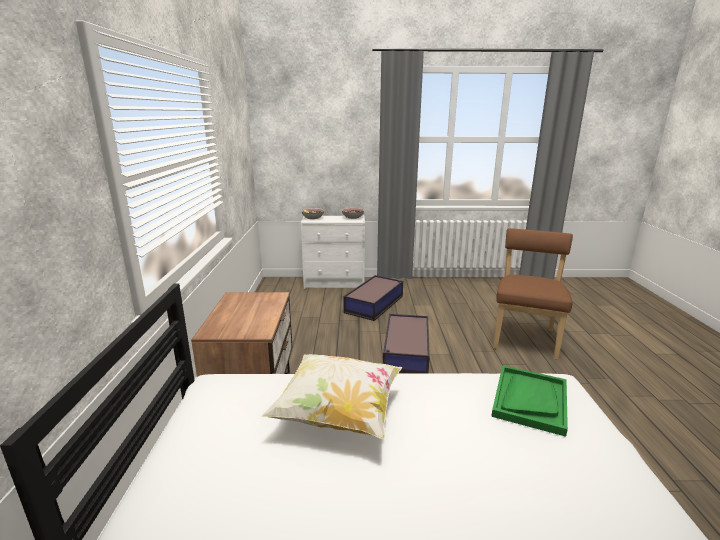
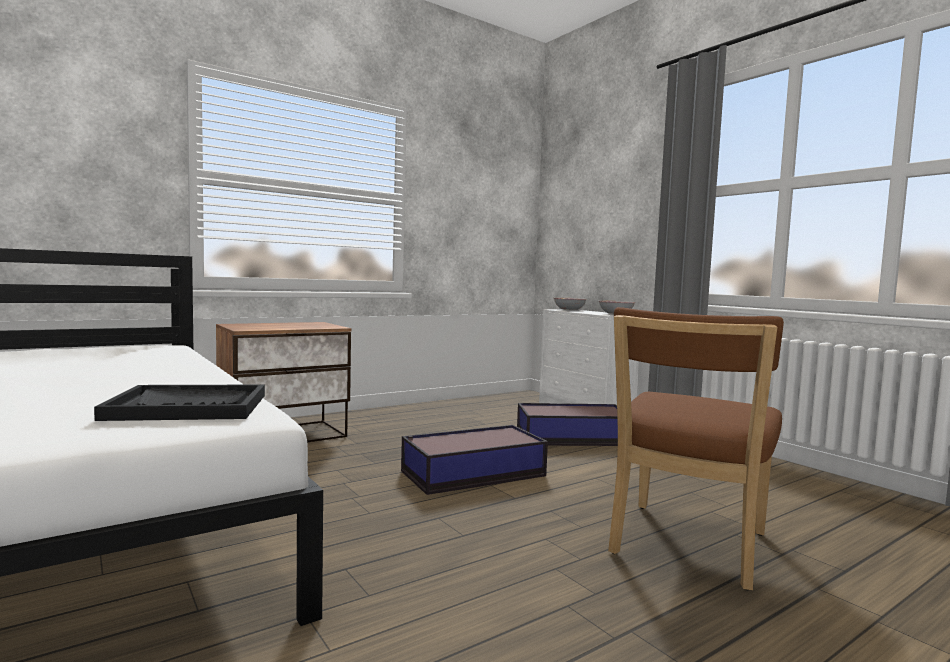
camera: 55 degrees right, 15 degrees down
pillow [261,354,402,439] -> none
green tray [491,365,568,437] -> black tray [94,385,265,421]
brown chair [493,228,573,360] -> brown chair turned 135 degrees clockwise [608,307,784,590]

